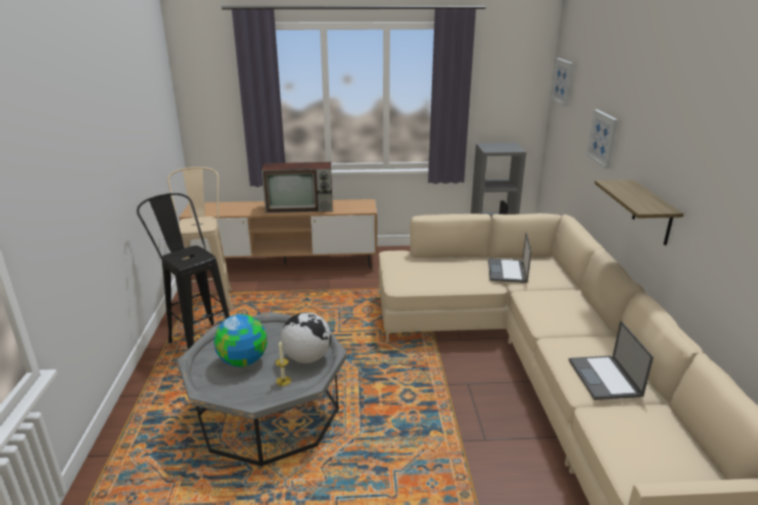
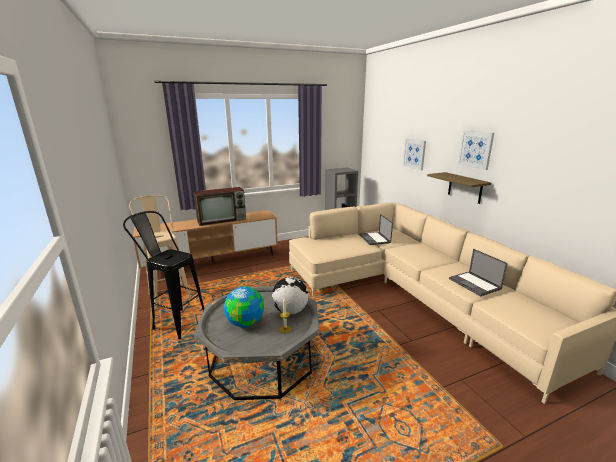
camera: 20 degrees left, 5 degrees down
picture [551,58,574,107] -> picture moved to [458,131,494,170]

